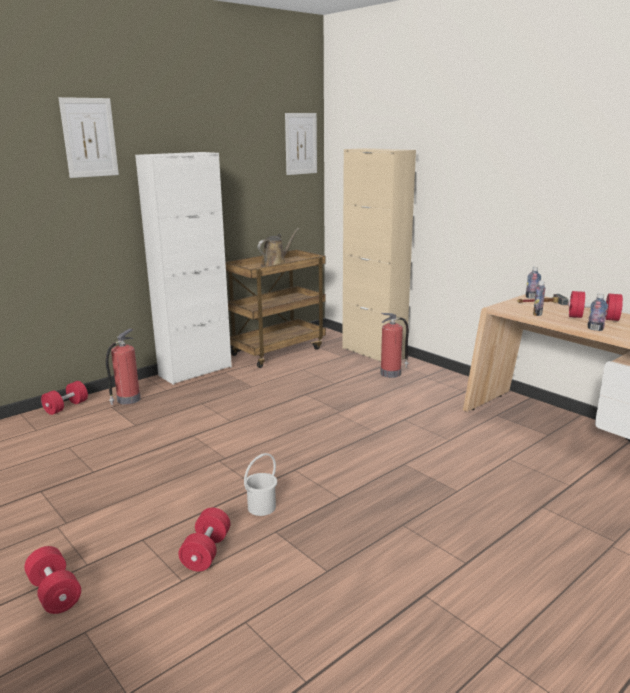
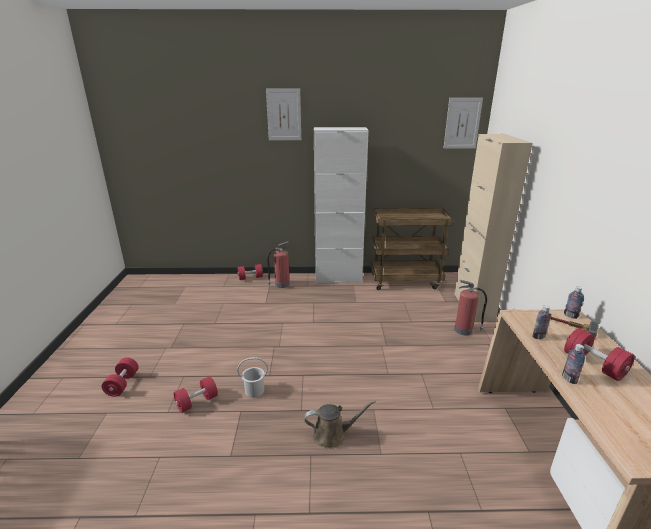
camera: 40 degrees right, 5 degrees up
brown watering can [258,228,299,267] -> brown watering can moved to [304,400,376,449]

